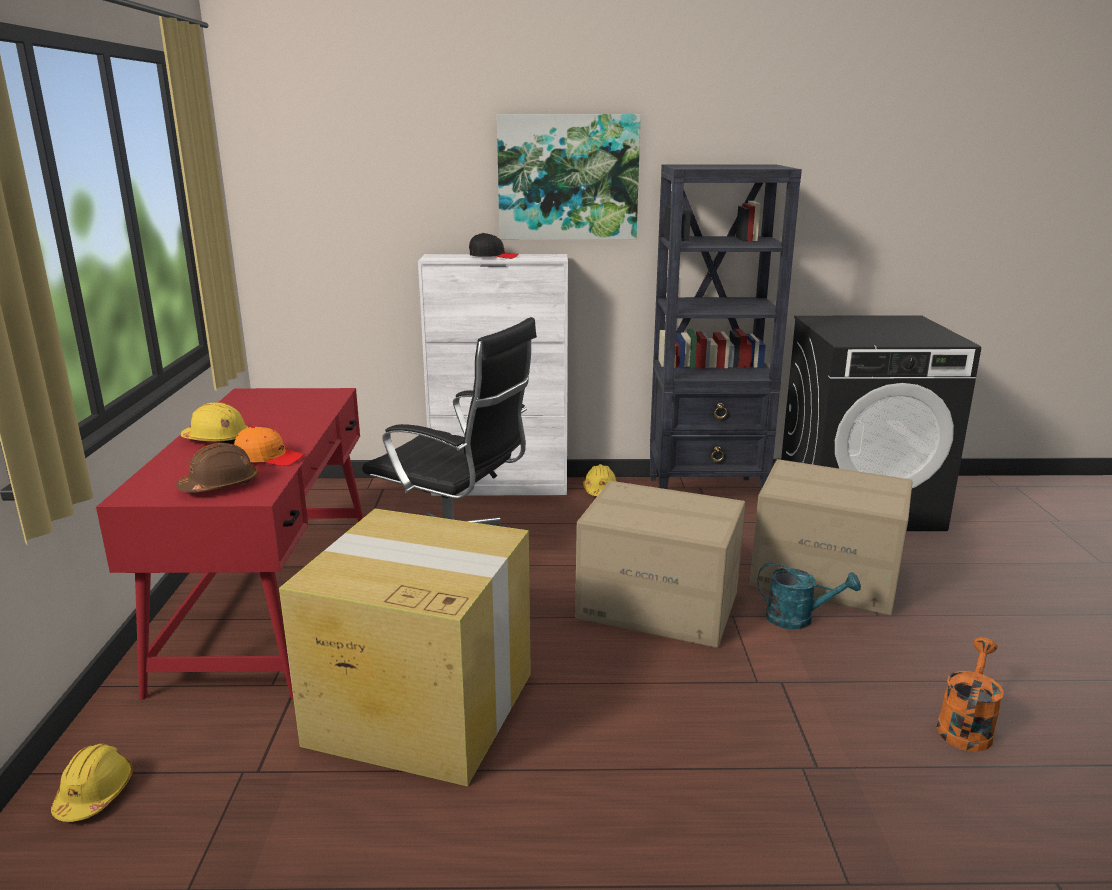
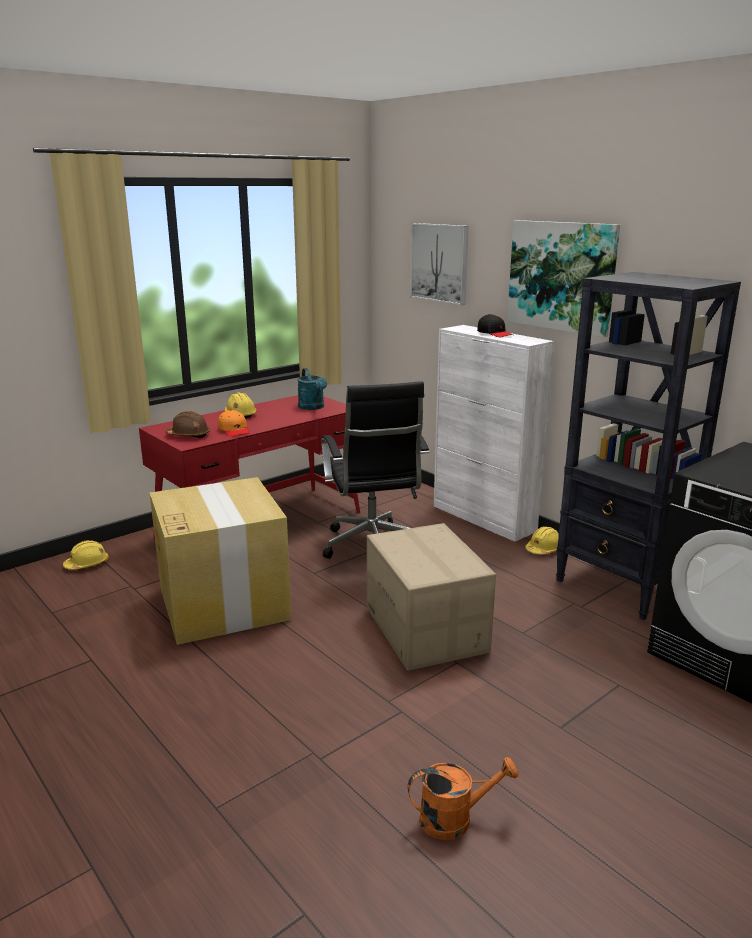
camera: 50 degrees right, 0 degrees up
cardboard box [749,459,913,615] -> none
turquoise watering can [757,562,861,629] -> turquoise watering can moved to [297,368,327,410]
none -> picture [410,223,469,305]

